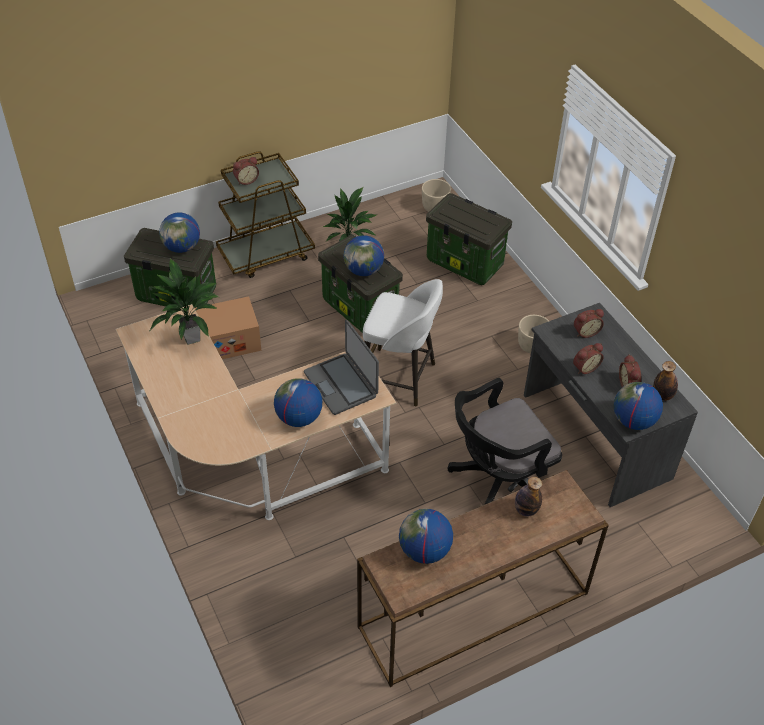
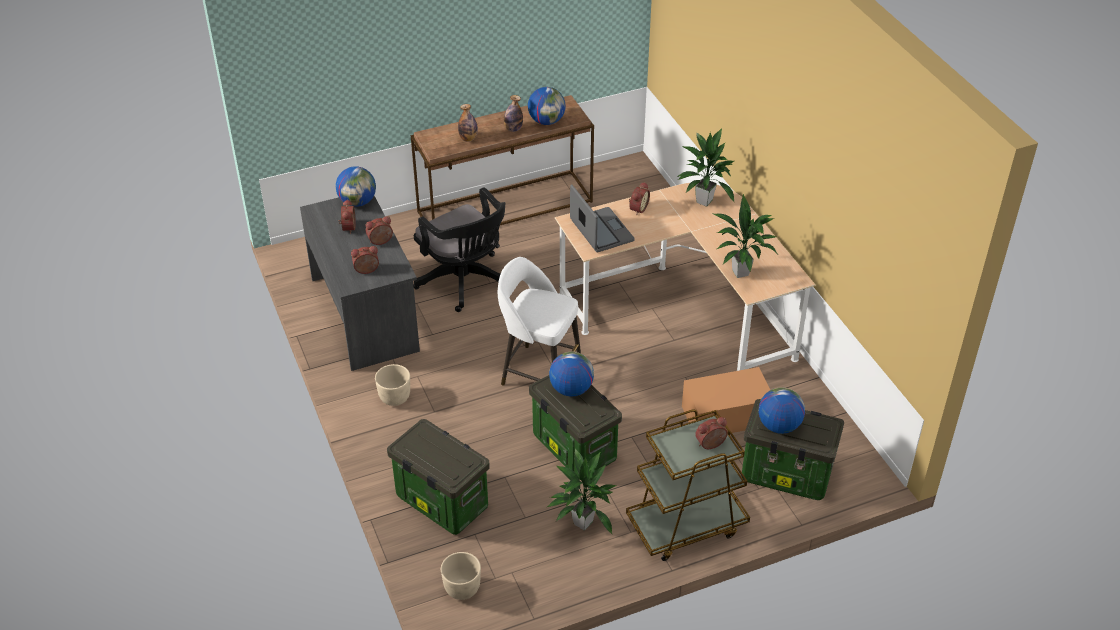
camera: 175 degrees left, 5 degrees down
globe [274,378,322,427] -> alarm clock [629,182,650,215]
black office chair [447,378,562,505] -> black office chair turned 75 degrees clockwise [413,187,505,312]
bottle [653,361,678,401] -> bottle moved to [504,95,523,132]
none -> potted plant [677,128,734,206]

